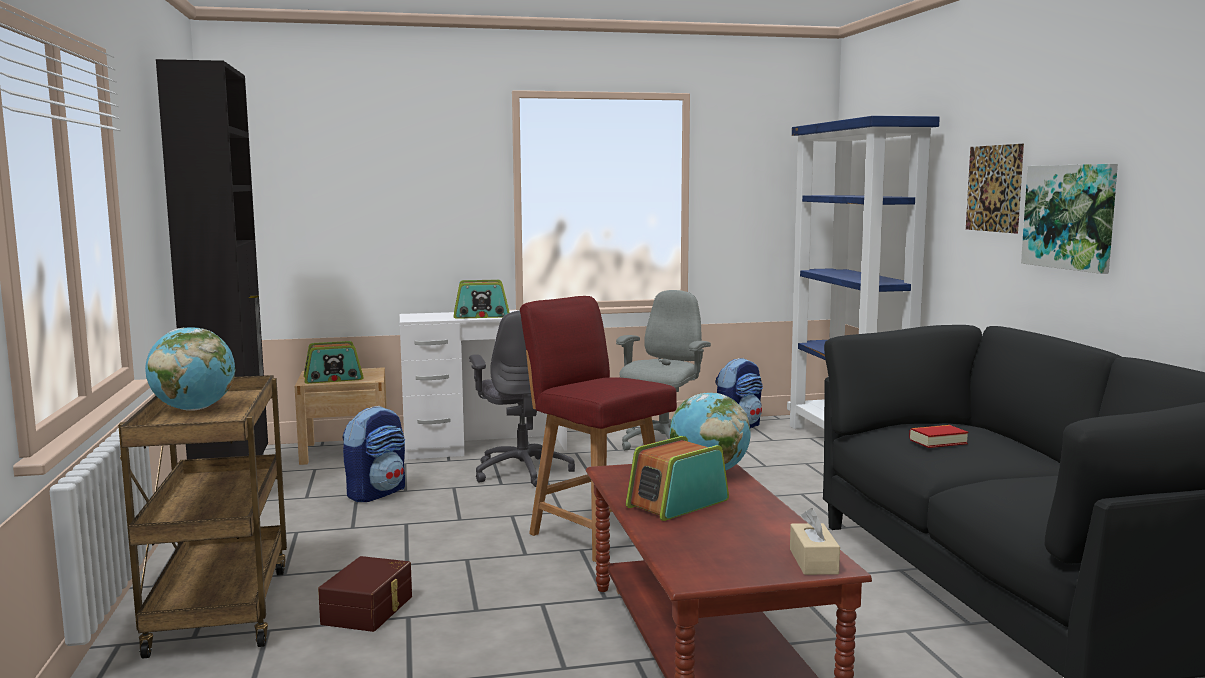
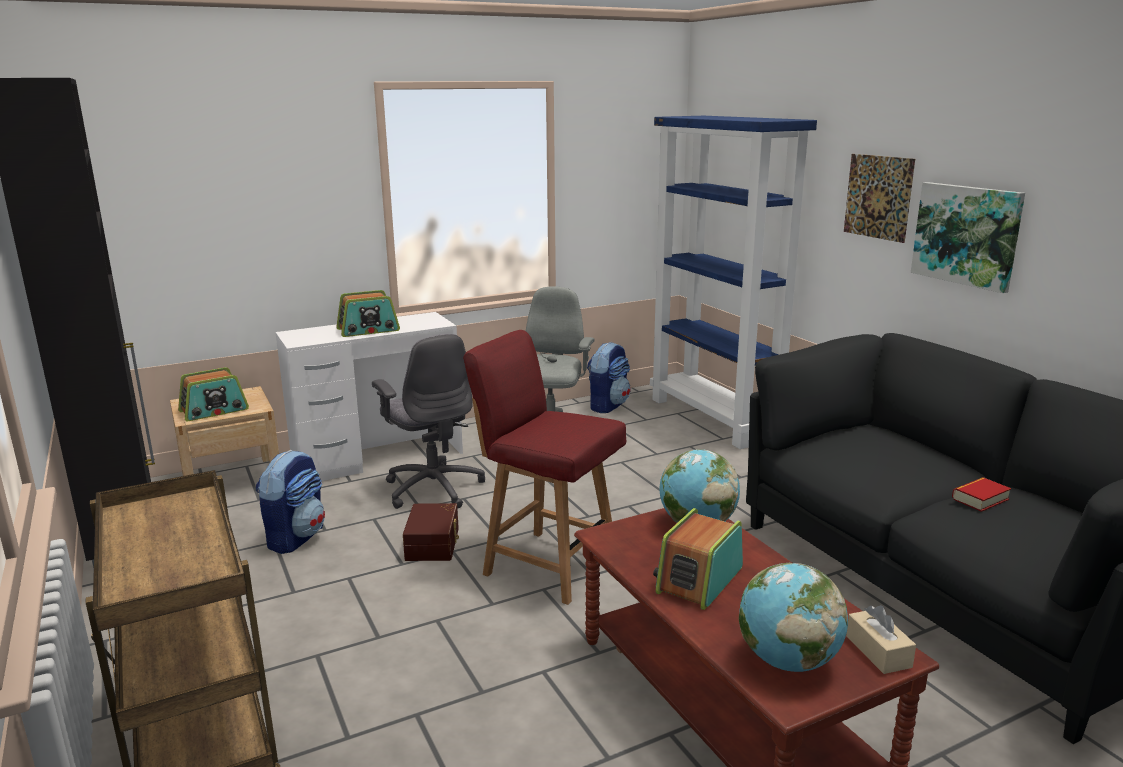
camera: 15 degrees left, 10 degrees up
globe [145,327,235,411] -> globe moved to [739,563,848,672]
brown storage box [318,556,412,632] -> brown storage box moved to [403,503,459,561]
book [909,425,968,448] -> book moved to [952,477,1011,512]

